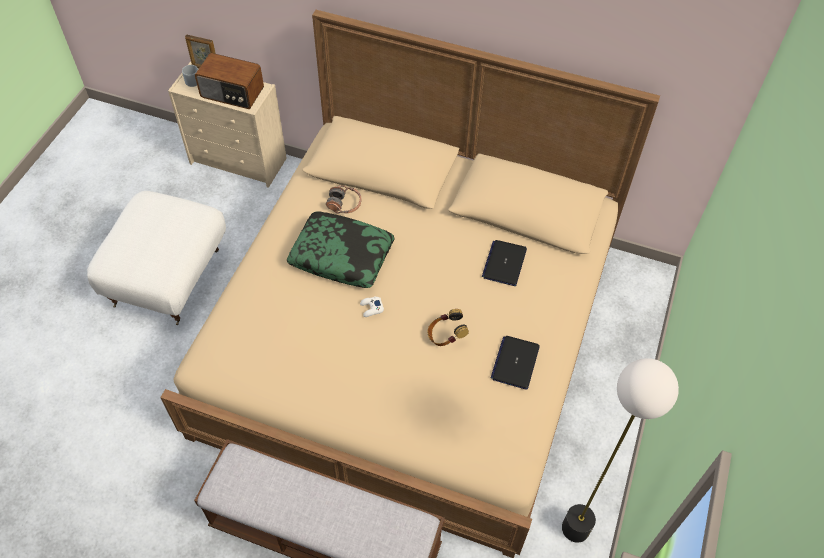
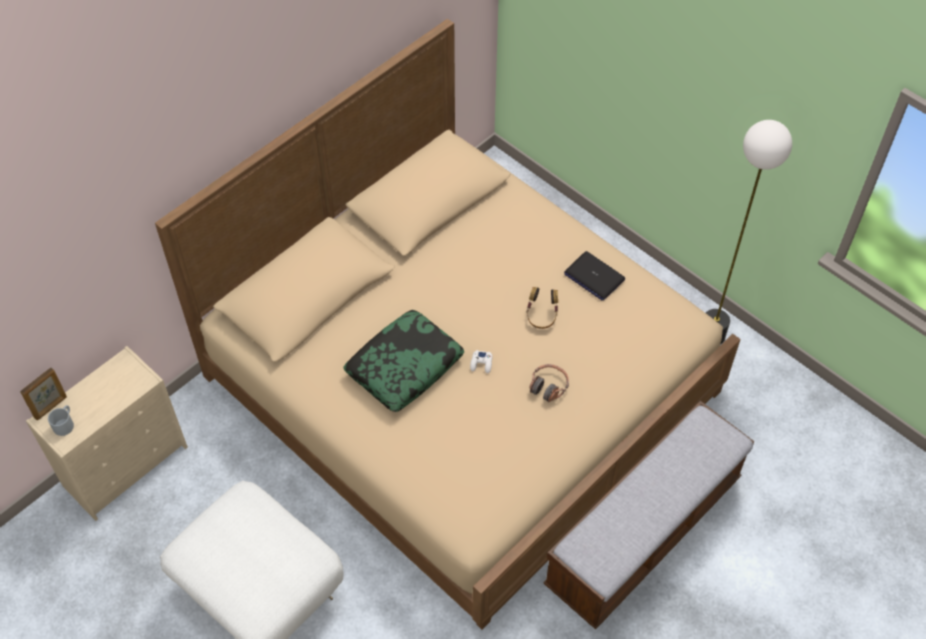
camera: 65 degrees left, 0 degrees up
radio [195,53,264,109] -> none
headphones [326,185,362,214] -> headphones moved to [529,364,569,402]
laptop [482,240,527,286] -> none

